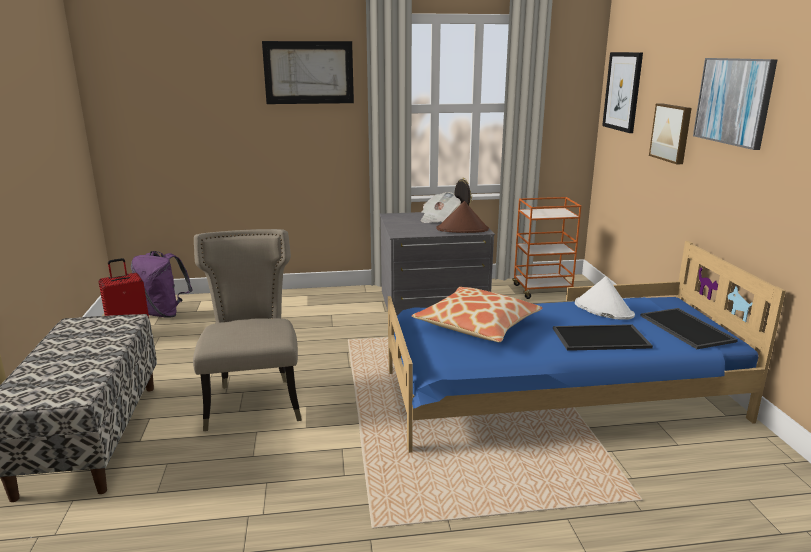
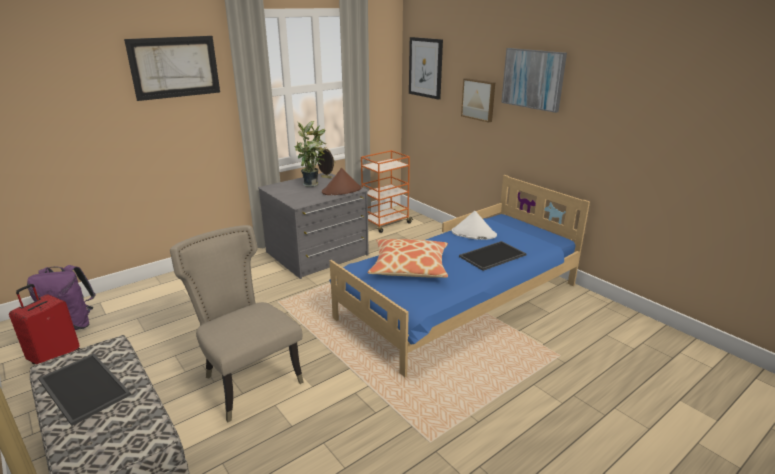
camera: 30 degrees left, 5 degrees up
newspaper [420,192,461,223] -> potted plant [294,120,326,187]
tray [641,308,738,349] -> tray moved to [38,353,131,426]

